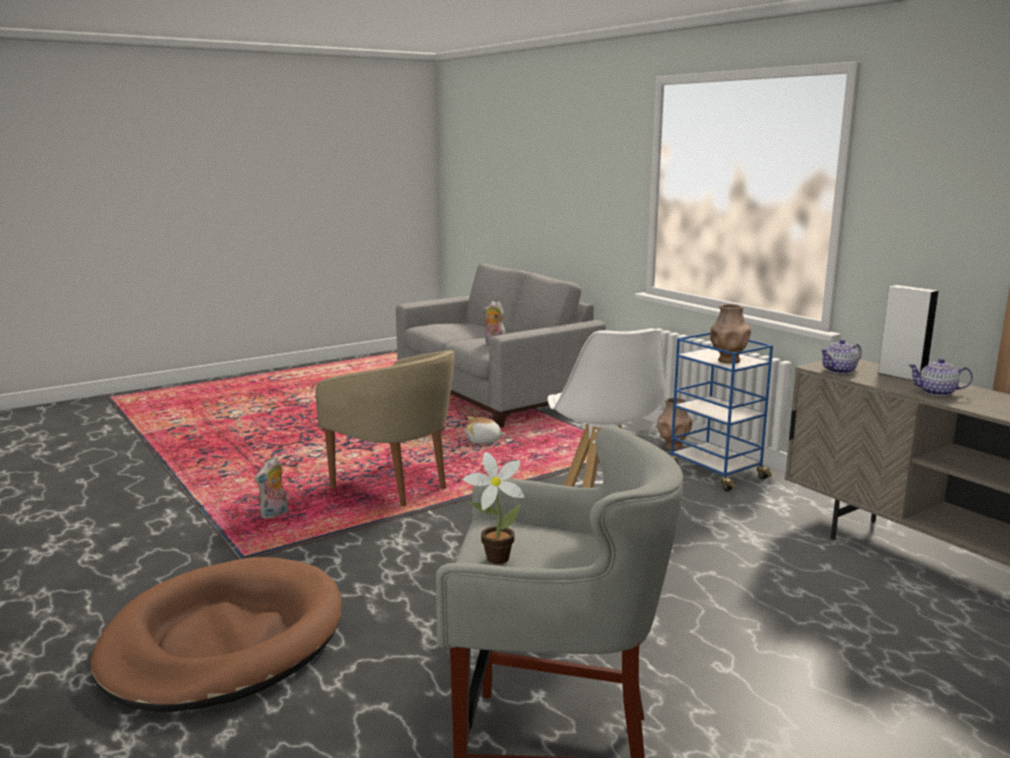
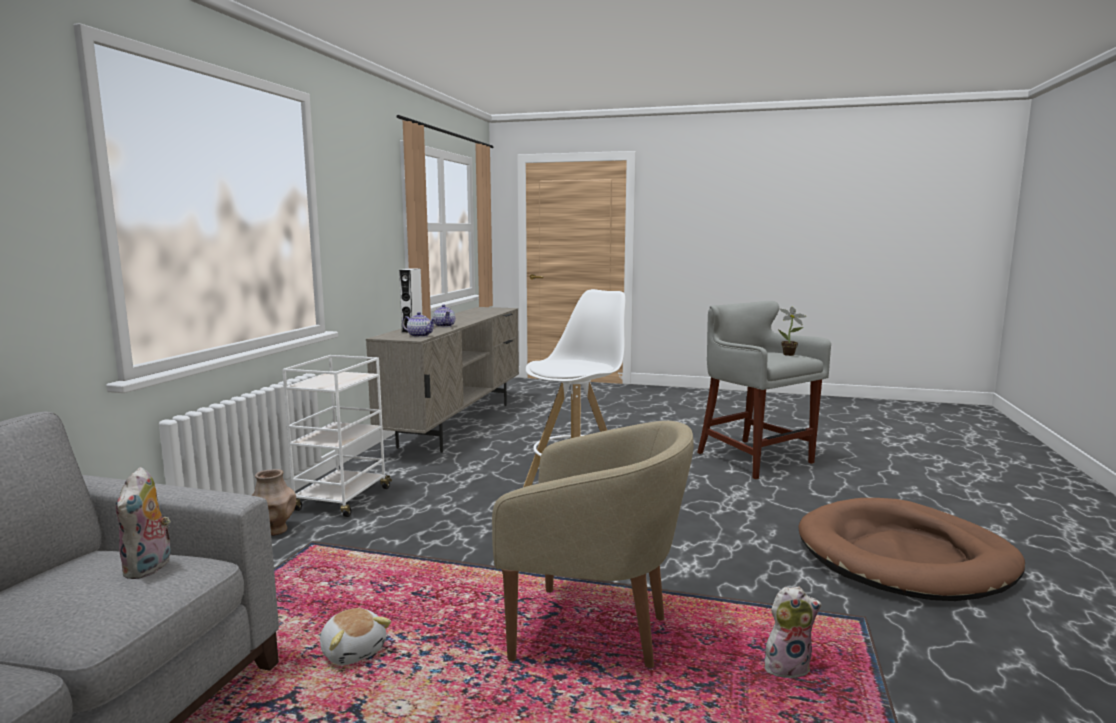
camera: 130 degrees left, 5 degrees down
beige armchair [316,350,455,506] -> beige armchair turned 105 degrees clockwise [492,421,694,668]
blue cart [670,332,773,491] -> white cart [282,355,392,517]
brown vase [710,304,751,364] -> none

